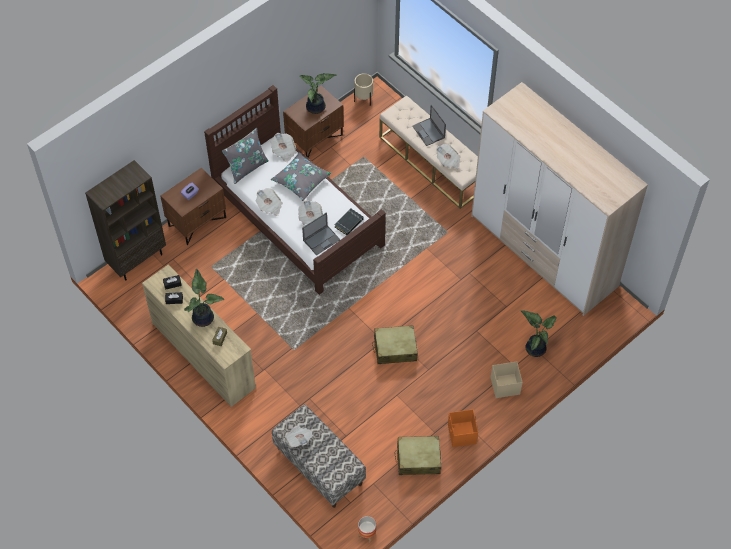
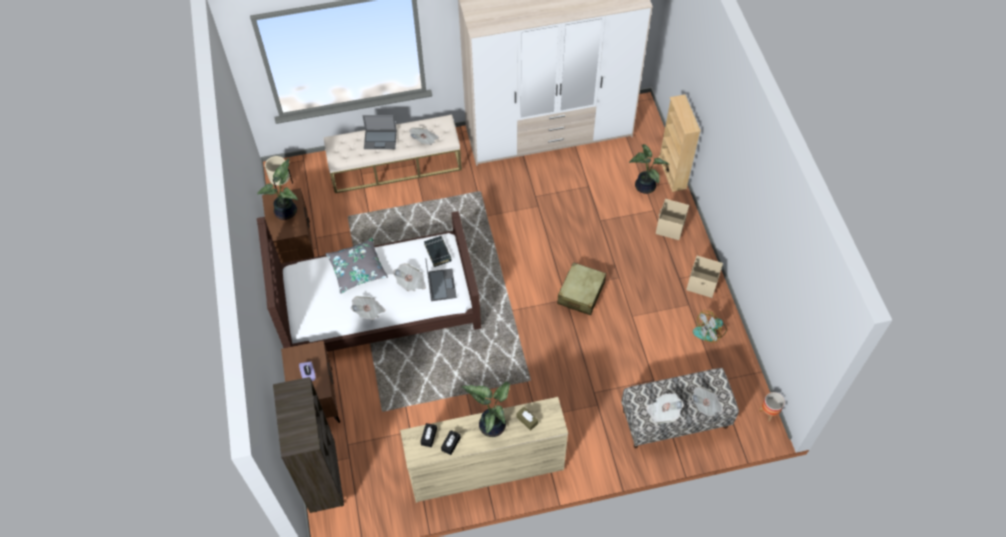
camera: 60 degrees left, 0 degrees up
grey pillow [222,128,269,184] -> none
newspaper [271,133,297,162] -> newspaper moved to [691,386,724,417]
beige suitcase [395,436,441,475] -> fan [693,310,727,343]
orange storage box [448,409,478,447] -> beige storage box [686,256,723,298]
none -> beige bookcase [658,94,701,192]

